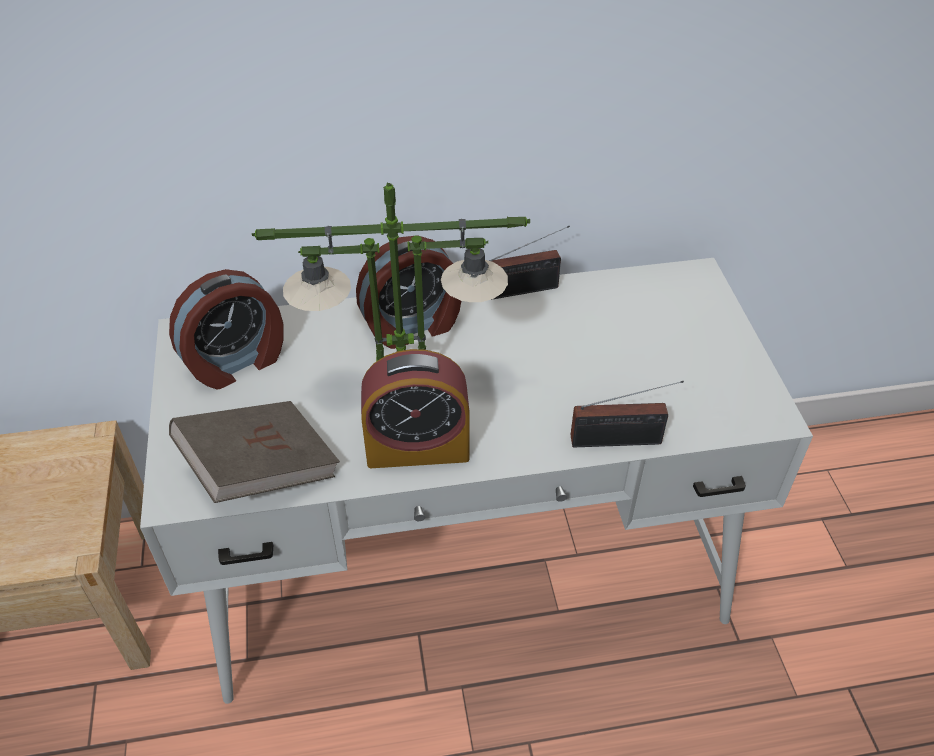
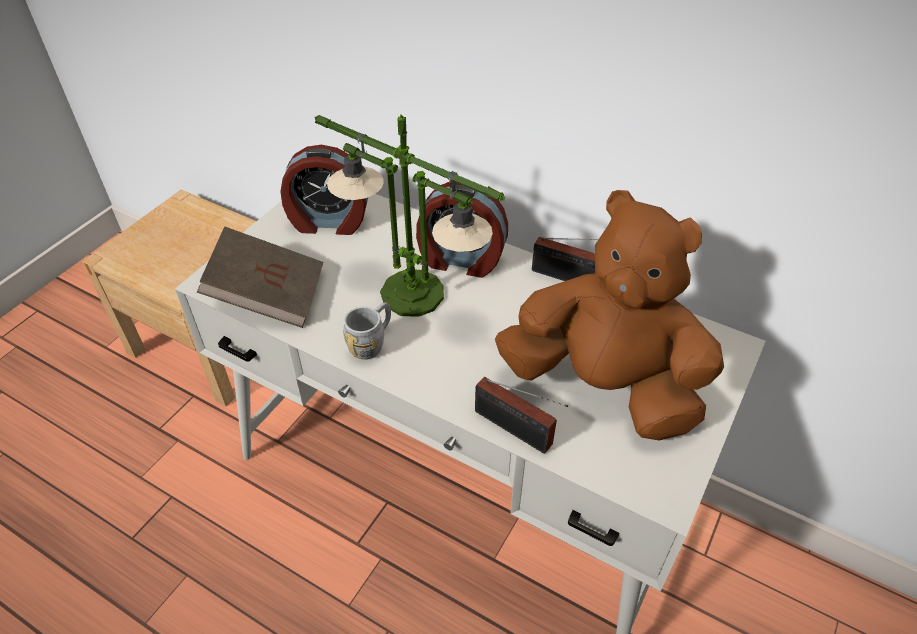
camera: 40 degrees right, 0 degrees up
alarm clock [361,349,470,468] -> grey mug [343,302,391,360]
none -> brown plush toy [495,190,724,440]

